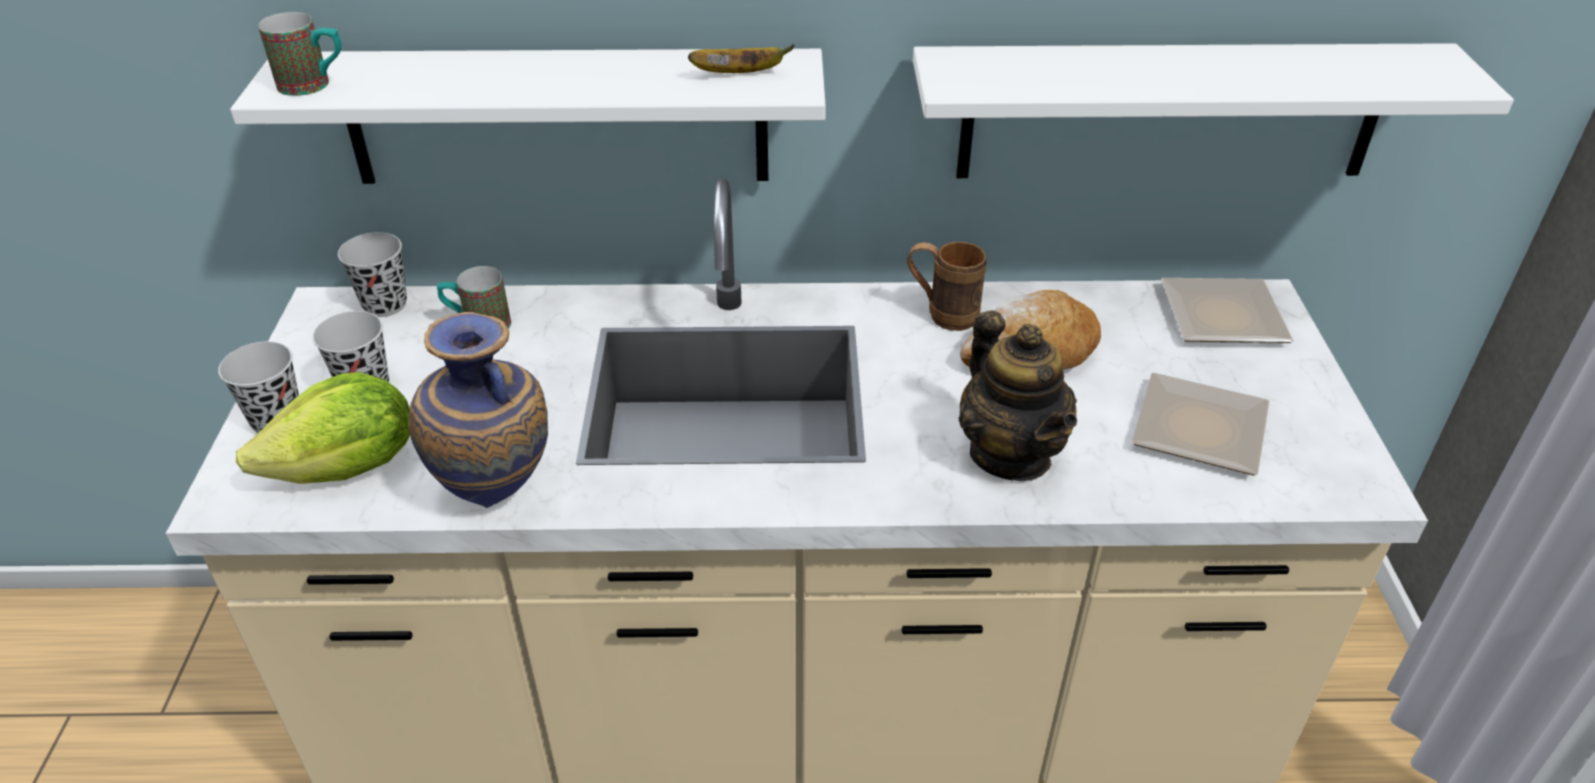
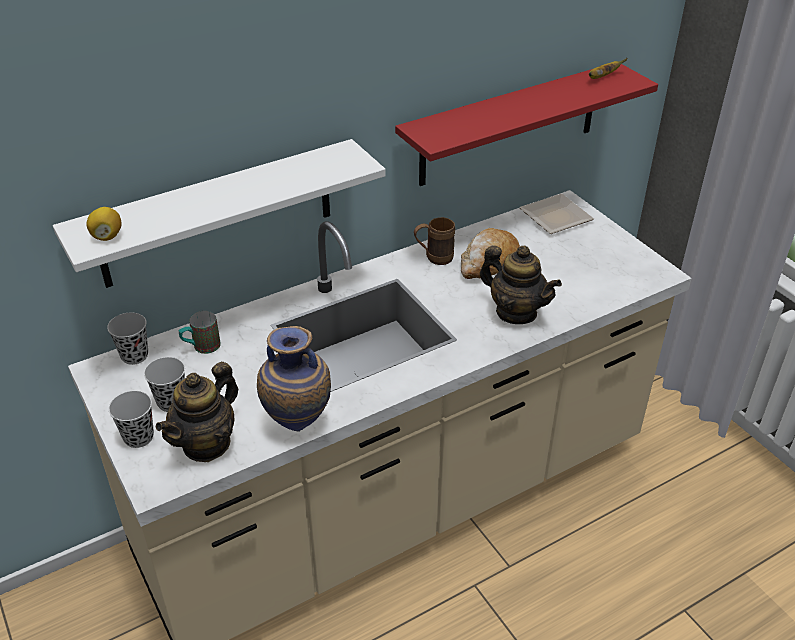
camera: 30 degrees left, 0 degrees up
lettuce [236,372,410,484] -> teapot [155,362,238,462]
mug [258,12,341,96] -> lemon [86,207,122,241]
banana [688,44,794,73] -> banana moved to [589,58,628,79]
white shelf [913,43,1514,178] -> red shelf [395,64,658,186]
plate [1132,372,1269,476] -> none

